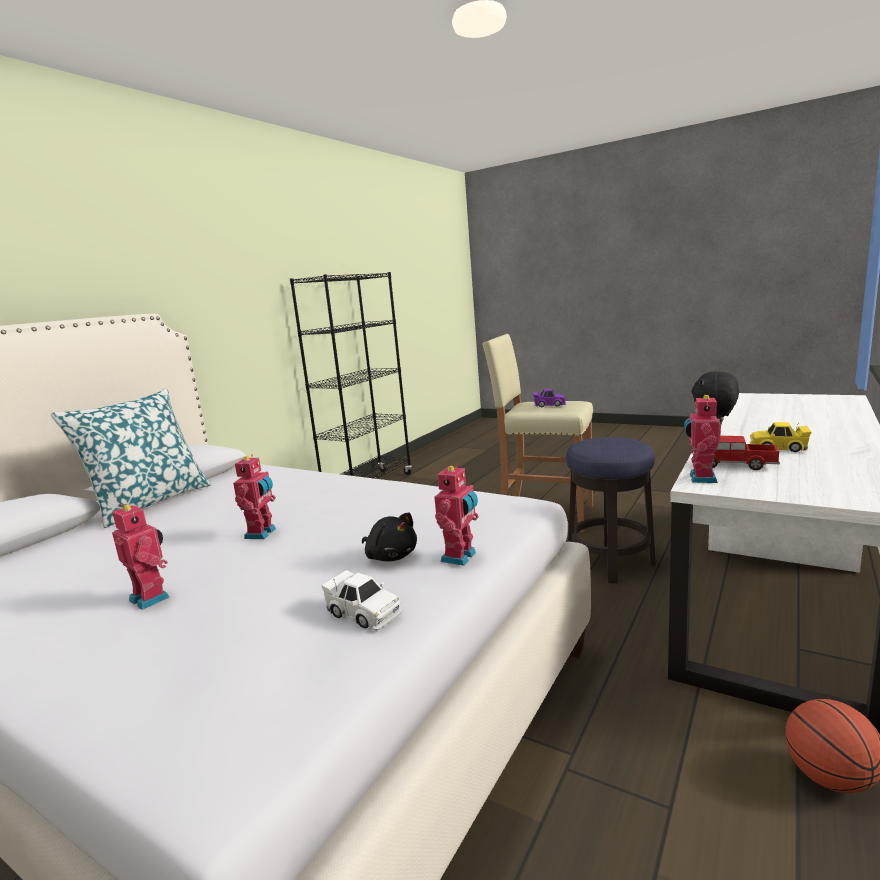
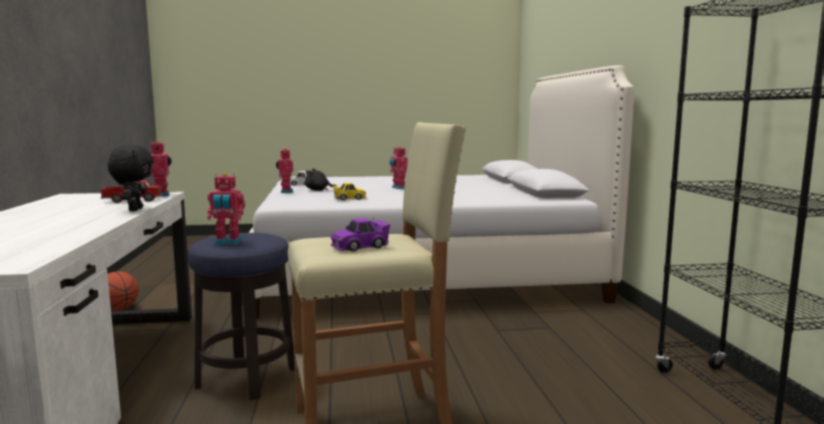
camera: 140 degrees right, 5 degrees down
pillow [51,388,211,528] -> none
toy robot [112,504,169,610] -> toy robot moved to [207,173,245,245]
yellow toy car [750,422,812,452] -> yellow toy car moved to [333,183,366,200]

